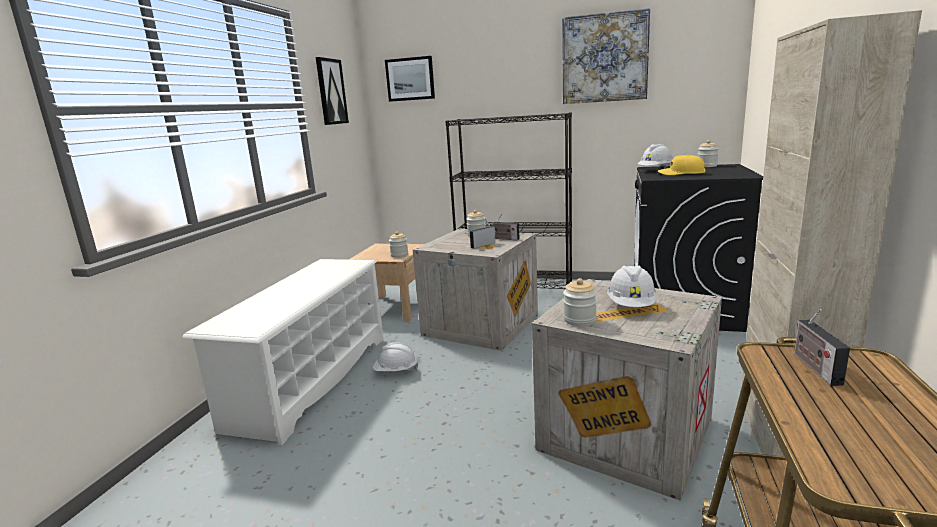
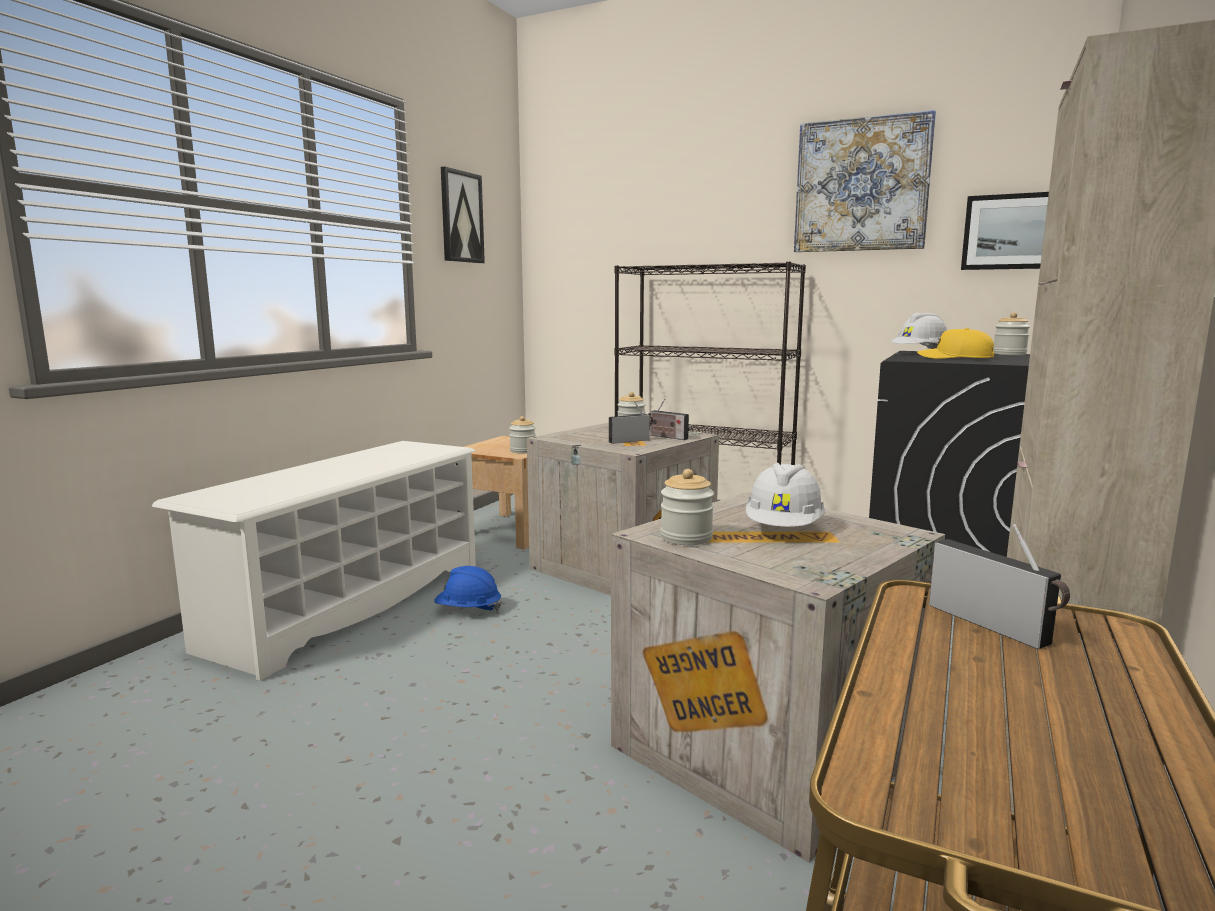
camera: 10 degrees right, 5 degrees down
white hard hat [373,342,418,371] -> blue hard hat [434,566,502,612]
picture [385,56,435,102] -> picture moved to [961,192,1049,270]
radio [794,309,850,386] -> radio turned 135 degrees clockwise [929,524,1070,649]

